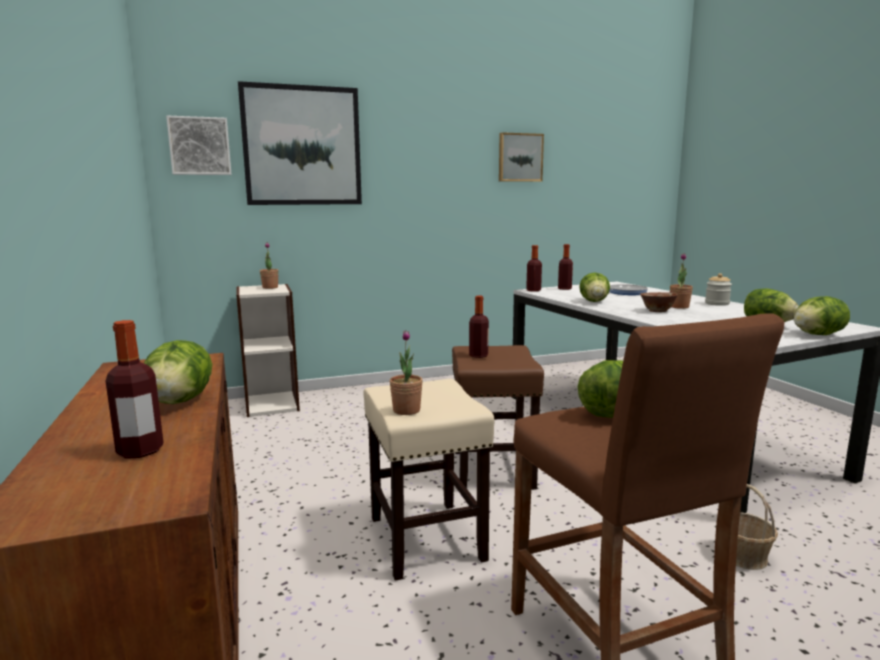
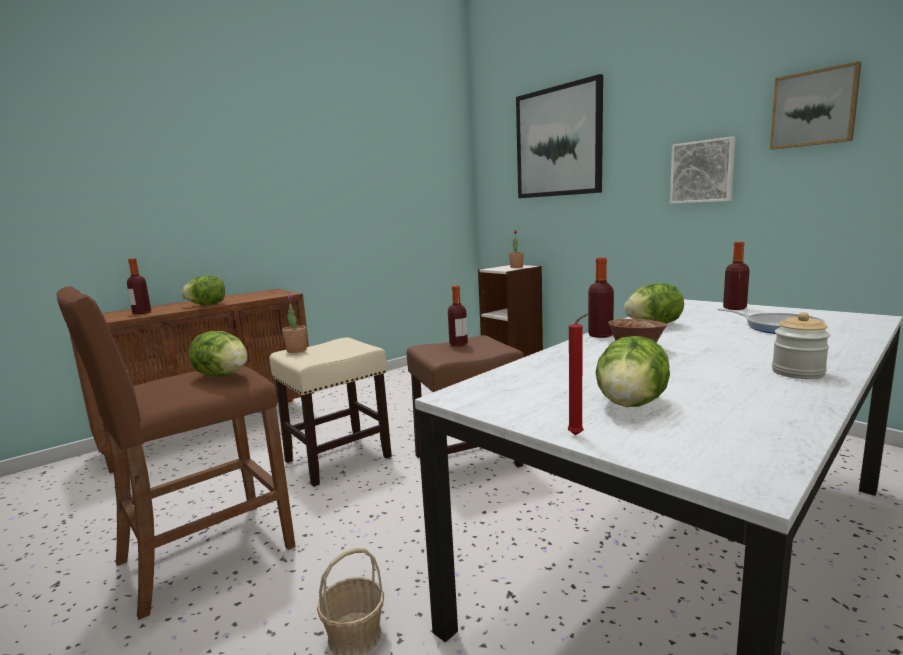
camera: 70 degrees right, 0 degrees up
picture [166,116,232,175] -> picture moved to [670,136,736,204]
bottle [526,245,542,292] -> bottle moved to [588,257,614,338]
potted plant [670,253,693,309] -> none
lettuce [794,296,850,335] -> red candle [568,314,588,435]

